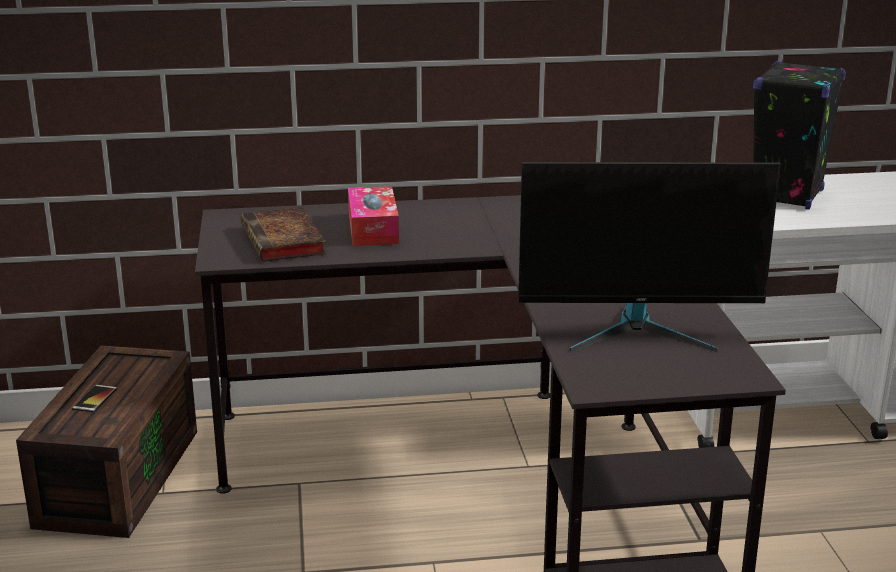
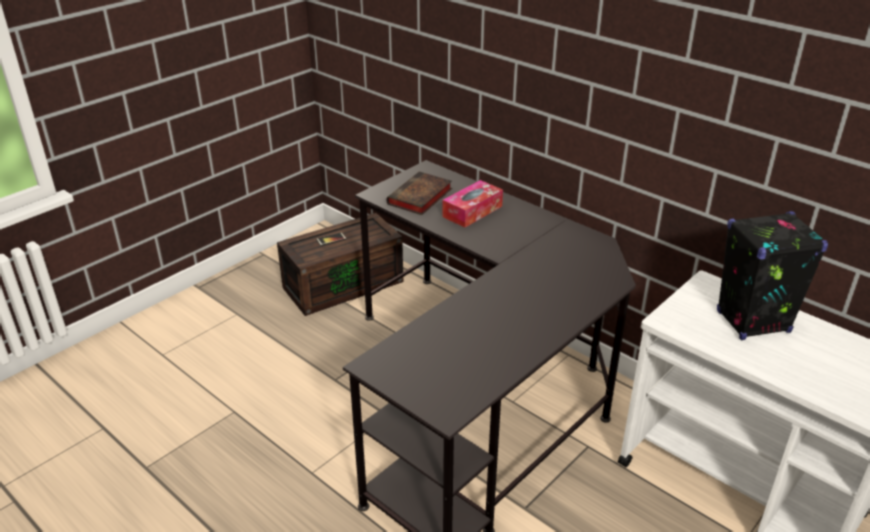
camera: 50 degrees right, 10 degrees up
monitor [518,162,781,352] -> none

